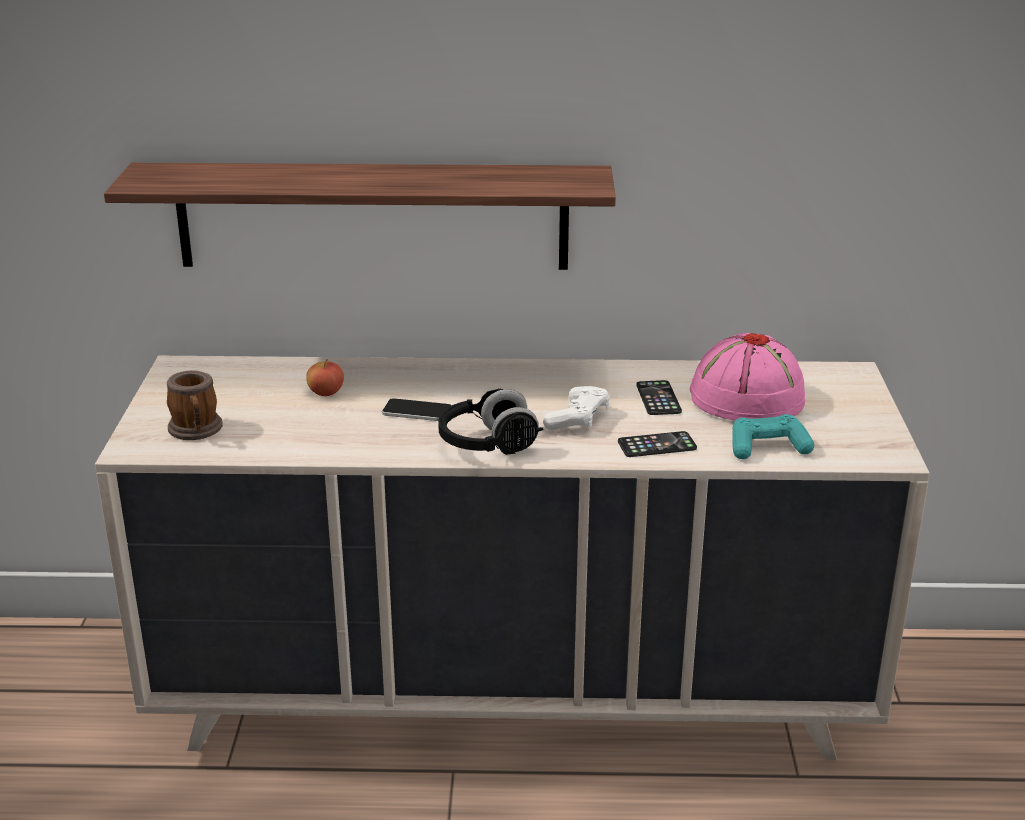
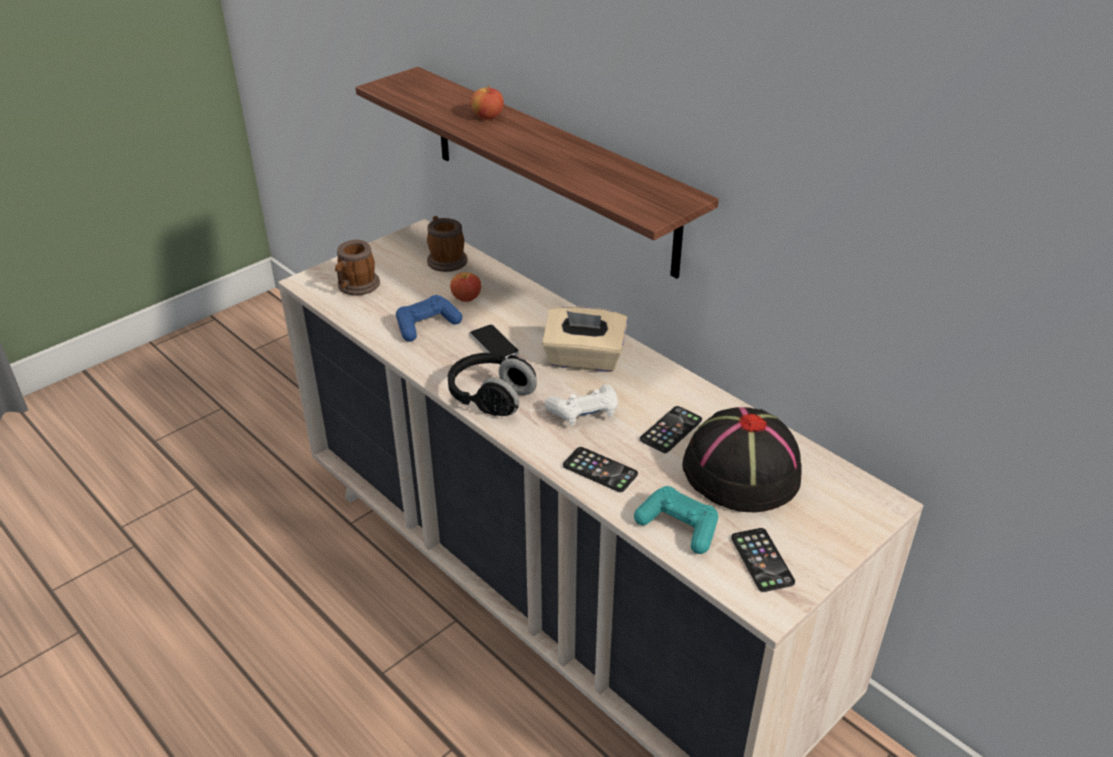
camera: 45 degrees right, 10 degrees up
pink hat [690,333,805,421] -> black hat [683,407,802,512]
none -> blue game controller [396,295,462,342]
none -> mug [427,216,468,272]
none -> apple [470,85,504,119]
none -> beige tissue box [542,306,628,372]
none -> phone [731,528,795,592]

